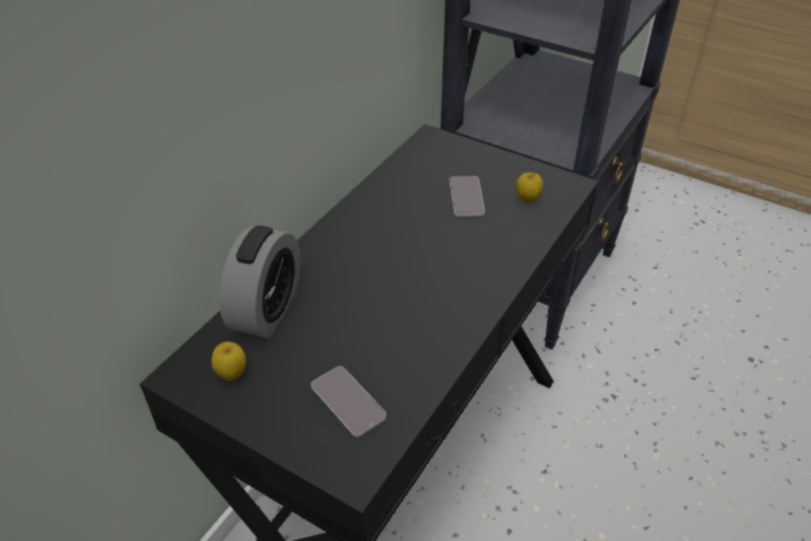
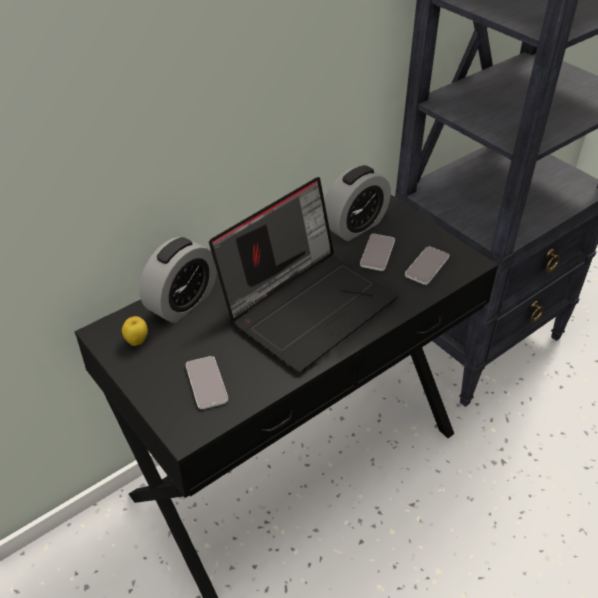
camera: 20 degrees right, 0 degrees up
apple [516,171,543,203] -> phone [405,246,449,285]
none -> laptop [209,177,399,372]
none -> alarm clock [324,165,391,241]

